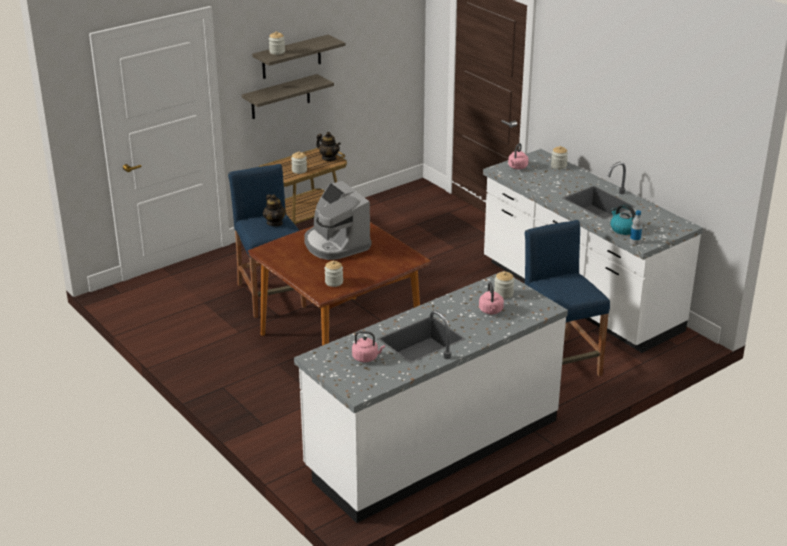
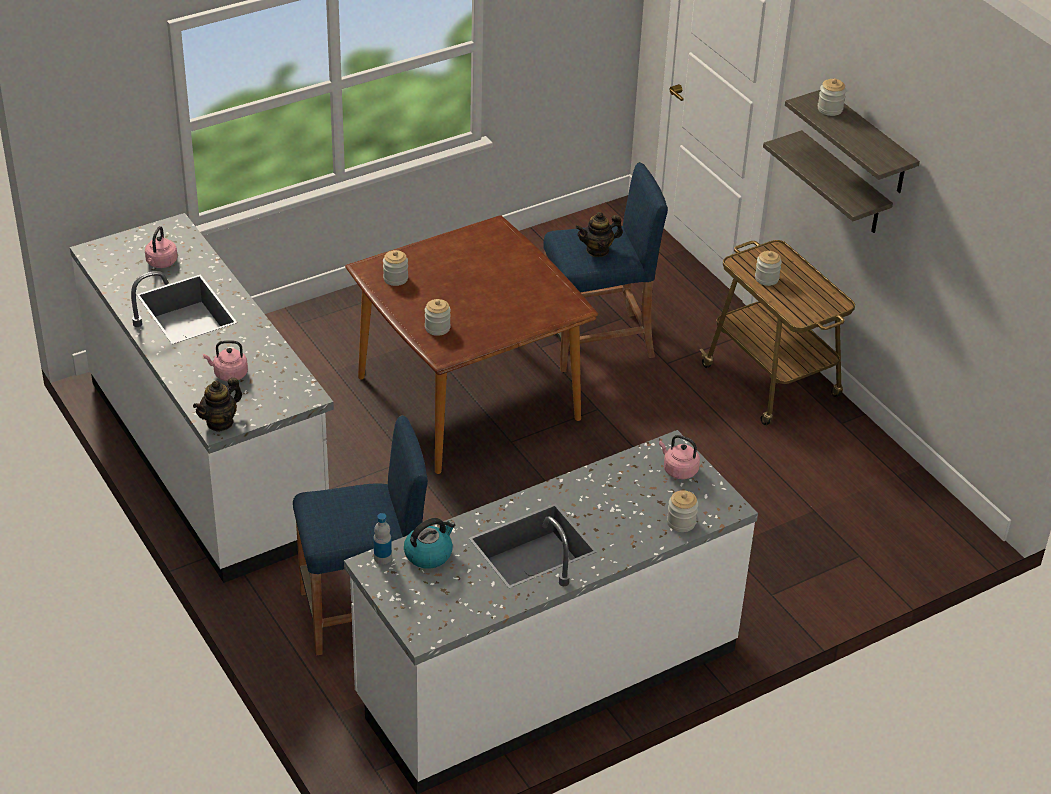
camera: 95 degrees right, 10 degrees up
coffee machine [304,181,372,260] -> none
teapot [316,132,341,161] -> teapot moved to [193,377,242,432]
jar [494,271,514,299] -> jar moved to [425,299,451,336]

